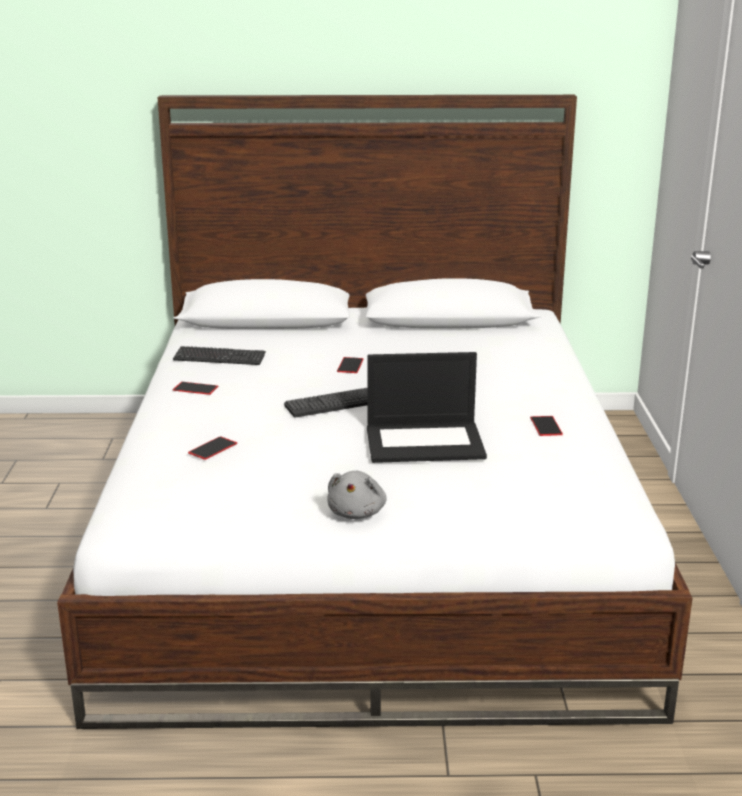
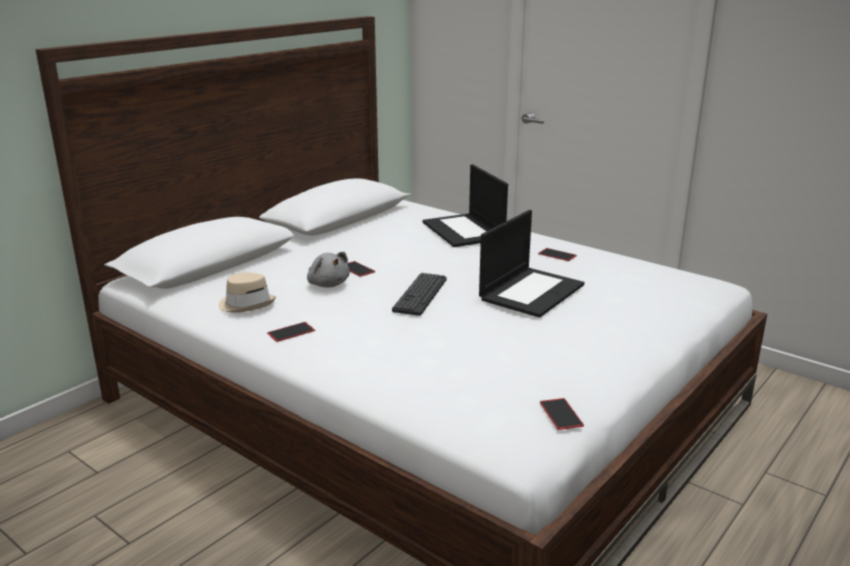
camera: 50 degrees left, 0 degrees up
keyboard [173,346,266,365] -> beige hat [219,272,276,313]
phone [188,436,237,460] -> phone moved to [540,398,584,430]
grey plush toy [327,471,387,519] -> grey plush toy moved to [307,252,350,288]
none -> laptop [423,164,508,247]

